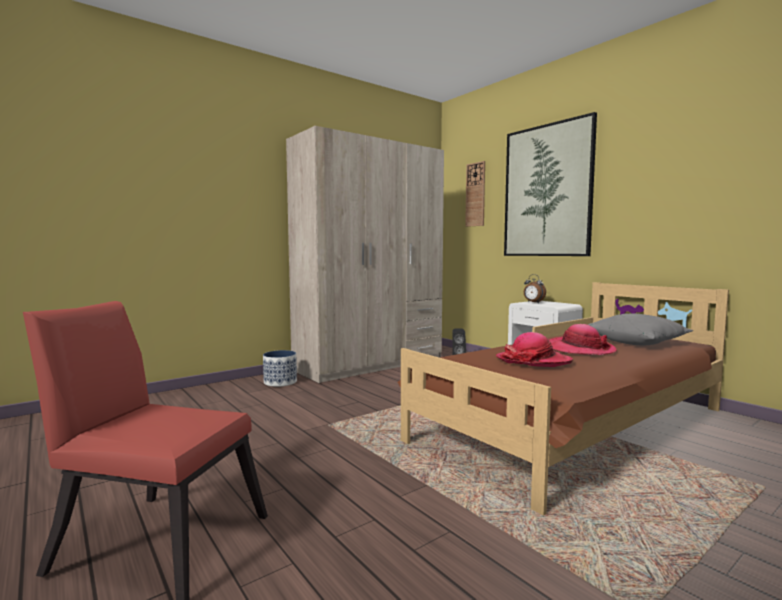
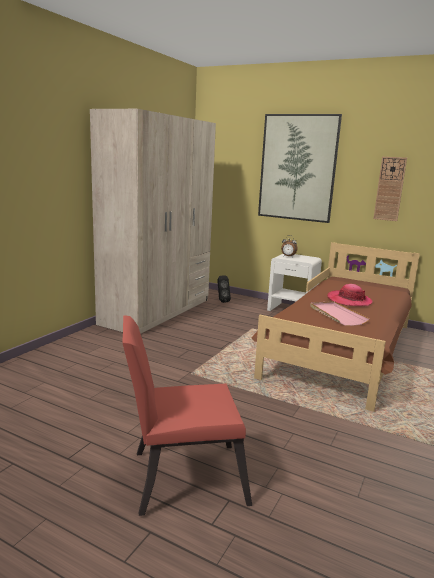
camera: 25 degrees left, 10 degrees up
planter [263,350,297,387] -> none
wall clock [465,161,485,227] -> wall clock moved to [373,157,407,221]
hat [496,332,573,367] -> pink tray [310,301,369,326]
grey pillow [587,313,693,345] -> none

